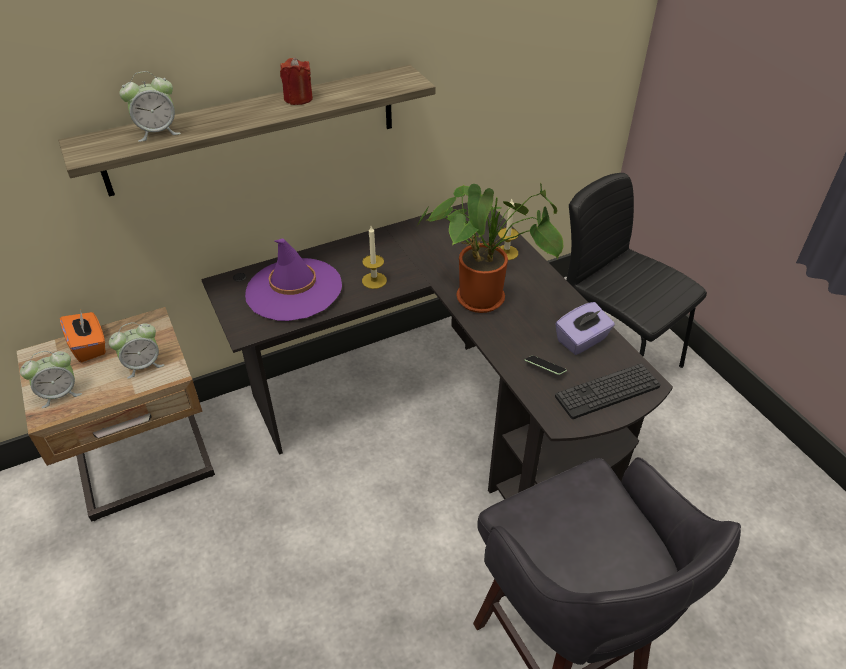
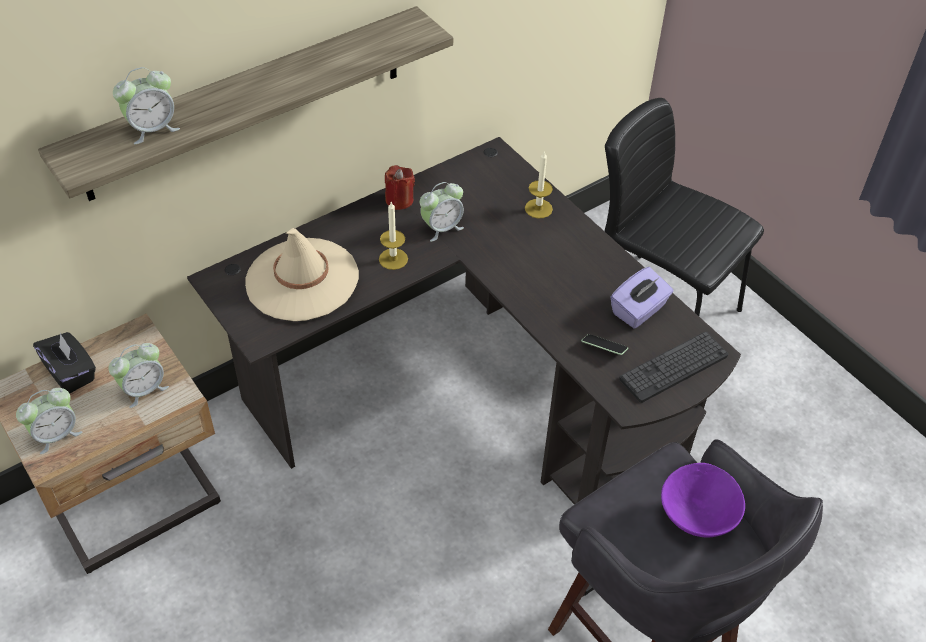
camera: 10 degrees left, 5 degrees up
orange tissue box [60,312,106,362] -> black tissue box [33,332,96,393]
purple hat [245,239,342,321] -> beige hat [245,228,359,321]
red candle [280,57,313,105] -> red candle moved to [385,165,415,210]
potted plant [417,183,563,313] -> none
none -> alarm clock [420,182,464,242]
none -> purple bowl [661,463,745,537]

